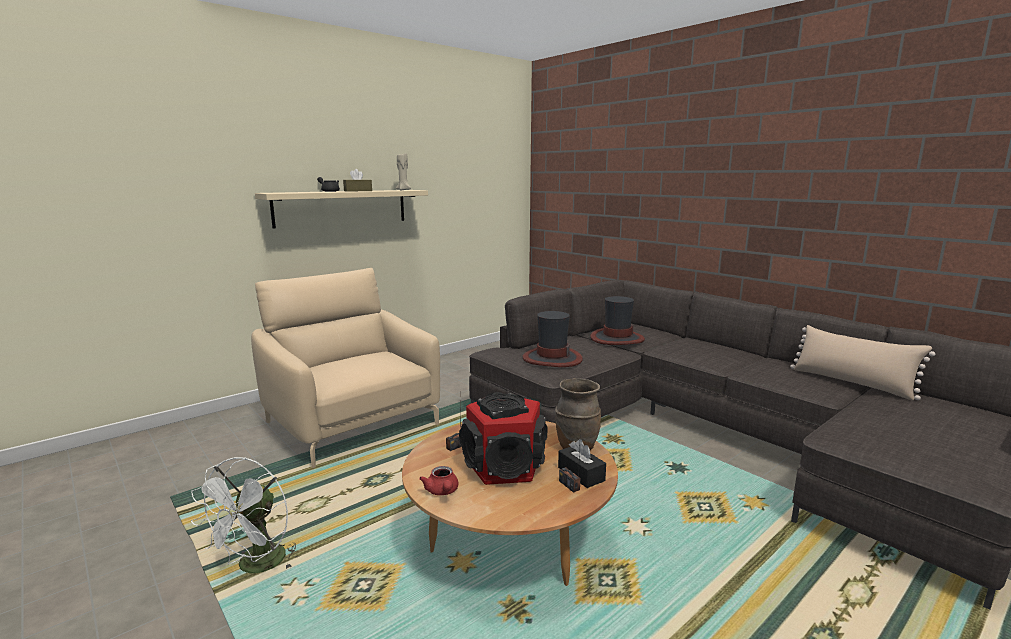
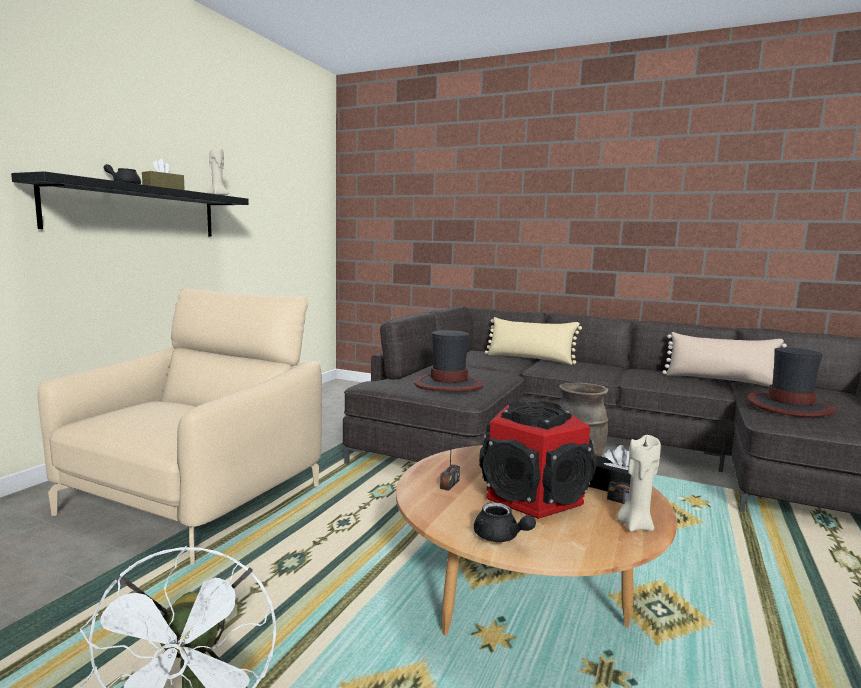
camera: 25 degrees left, 5 degrees down
beige armchair [251,268,440,468] -> beige armchair turned 90 degrees clockwise [38,289,322,565]
beige shelf [255,190,428,229] -> black shelf [11,171,249,237]
red teapot [419,466,459,495] -> black teapot [474,502,536,542]
hat [590,296,645,345] -> hat moved to [747,348,837,417]
none -> beige pillow [485,317,582,365]
none -> beige candle [617,435,661,531]

